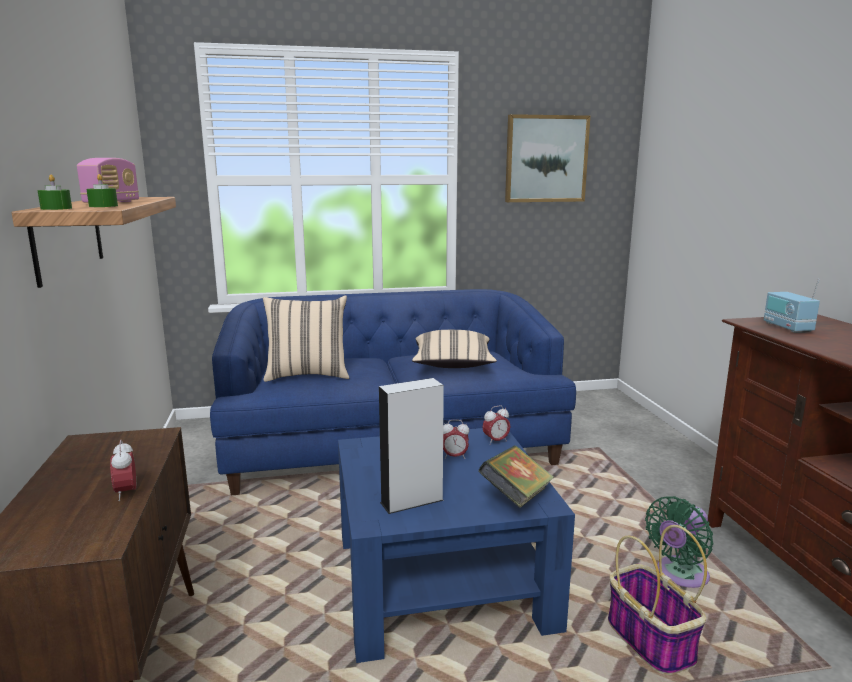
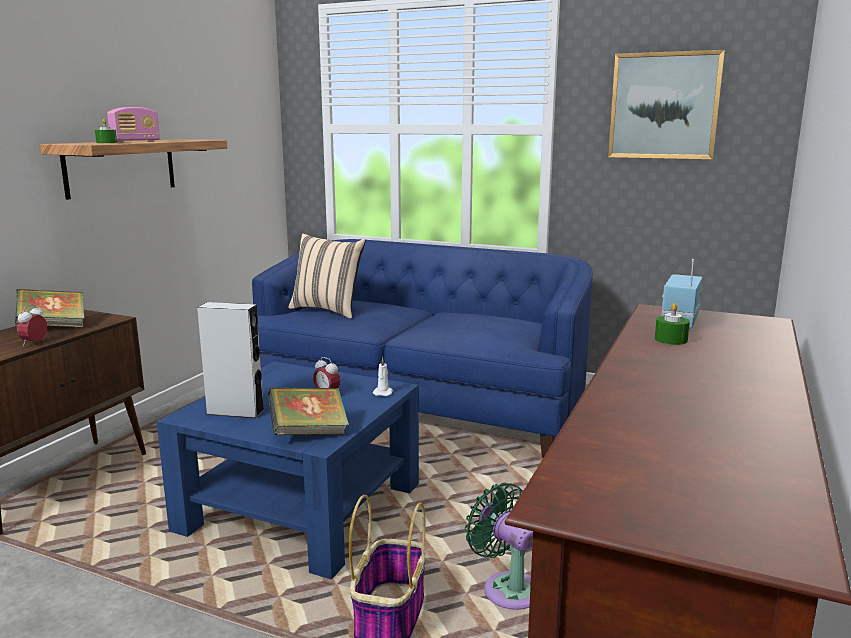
camera: 35 degrees right, 0 degrees up
green candle [37,175,72,210] -> green candle moved to [655,303,690,345]
beige pillow [412,330,497,368] -> none
alarm clock [483,405,510,445] -> white candle [373,357,393,396]
green fan [645,496,713,588] -> green fan turned 60 degrees clockwise [465,483,533,610]
none -> book [15,289,84,327]

